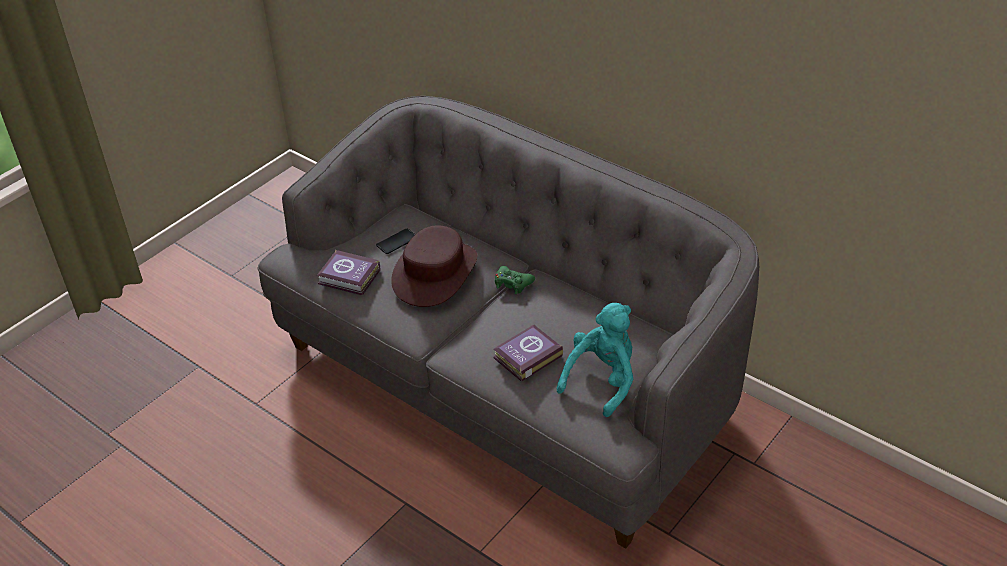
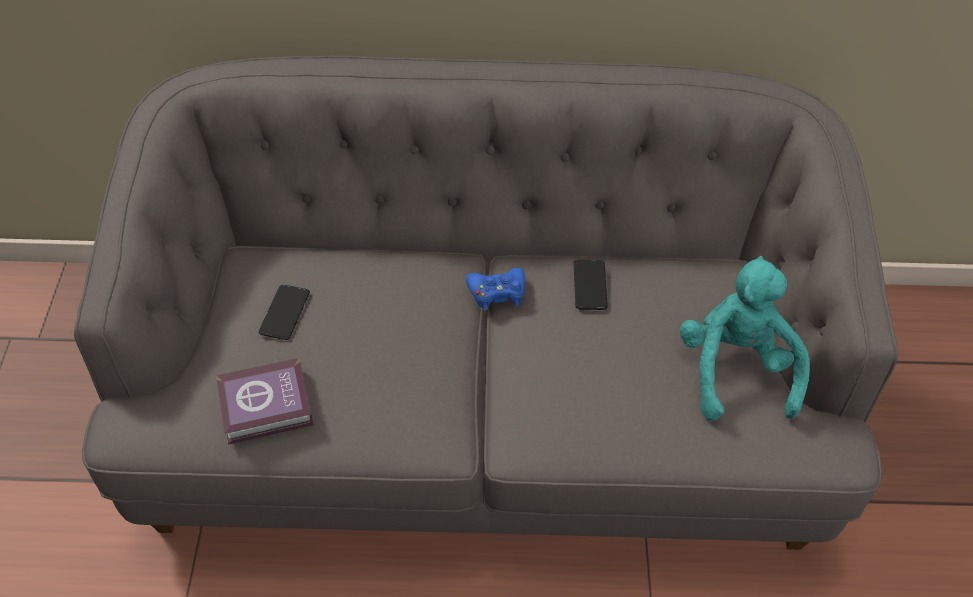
camera: 40 degrees left, 10 degrees up
brown hat [391,225,477,307] -> none
book [493,325,563,382] -> none
green game controller [495,266,535,295] -> blue game controller [466,268,525,311]
none -> phone [574,259,608,310]

